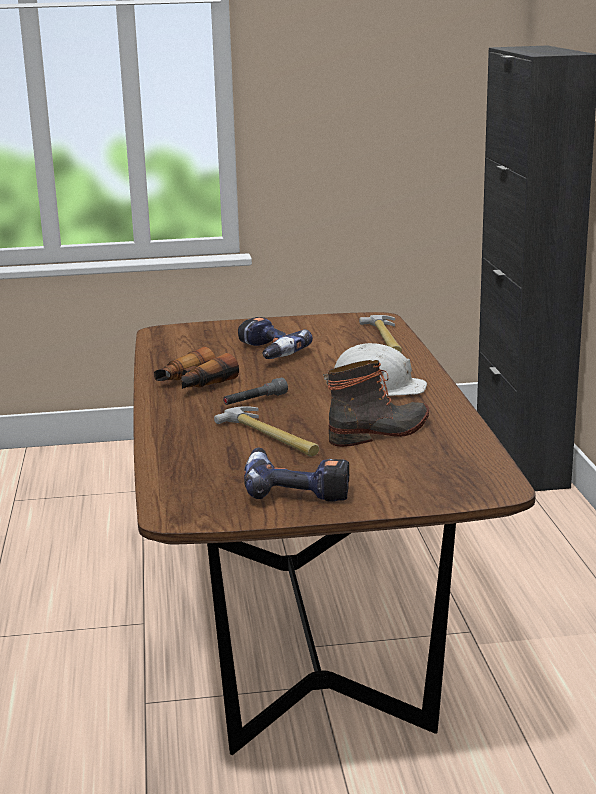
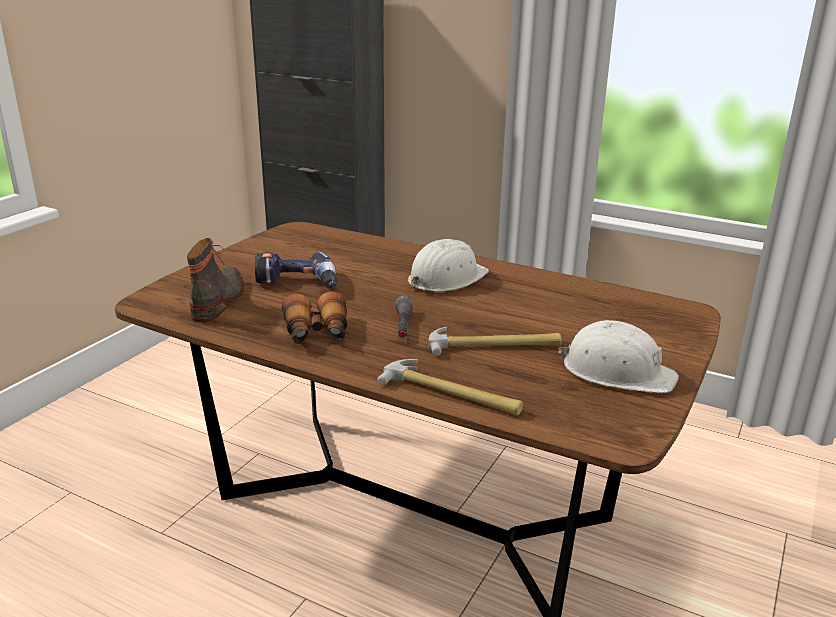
camera: 55 degrees left, 5 degrees up
power drill [244,448,349,502] -> white hard hat [558,320,679,394]
boot [328,360,429,447] -> boot moved to [187,238,244,322]
hammer [359,315,402,352] -> hammer moved to [377,359,523,416]

